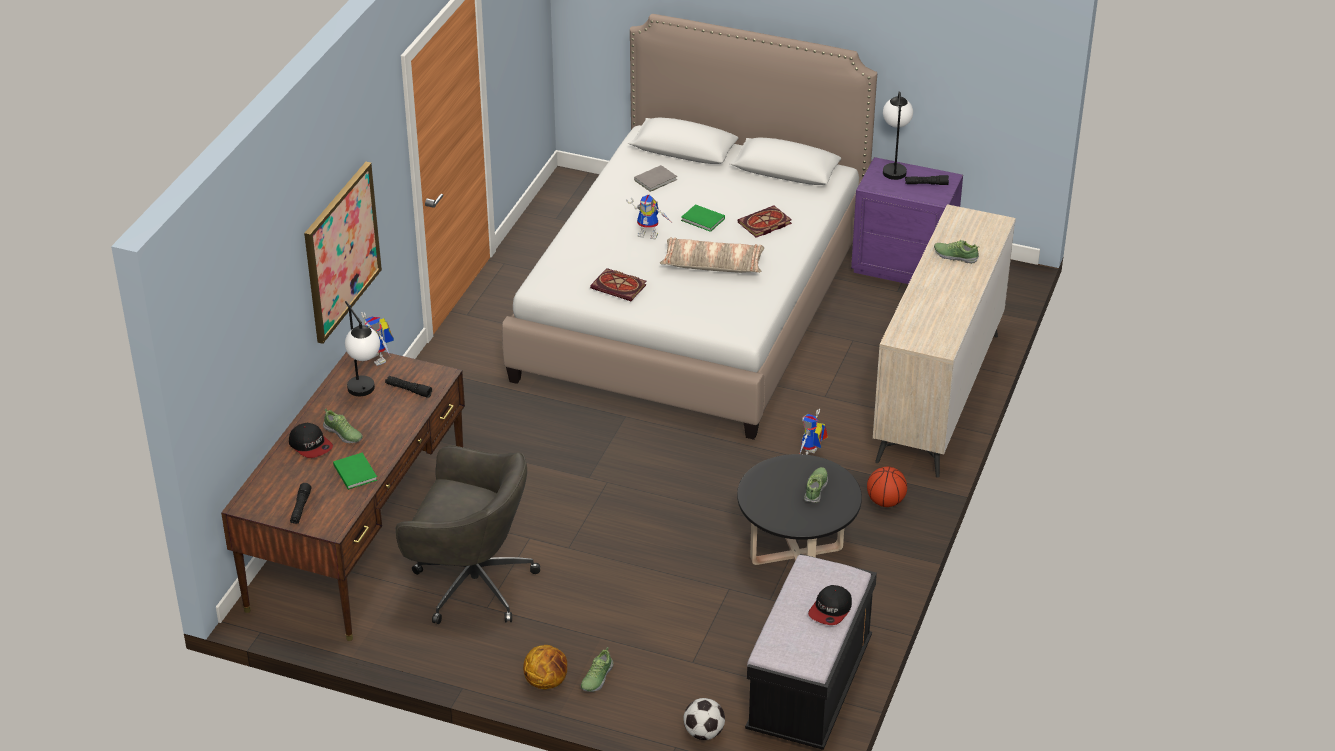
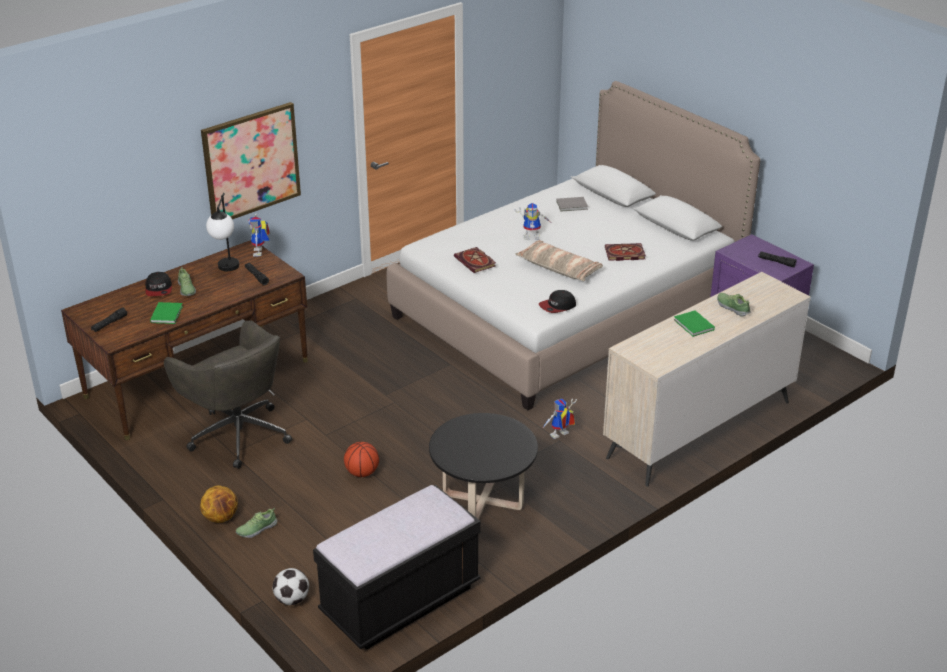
camera: 30 degrees right, 5 degrees down
toy robot [626,194,671,239] -> toy robot turned 45 degrees counterclockwise [514,203,553,240]
green book [681,204,725,232] -> green book moved to [674,310,715,337]
shoe [804,467,828,503] -> none
cap [808,585,852,625] -> cap moved to [539,290,576,313]
basketball [867,467,907,507] -> basketball moved to [344,442,379,477]
table lamp [883,91,913,180] -> none

